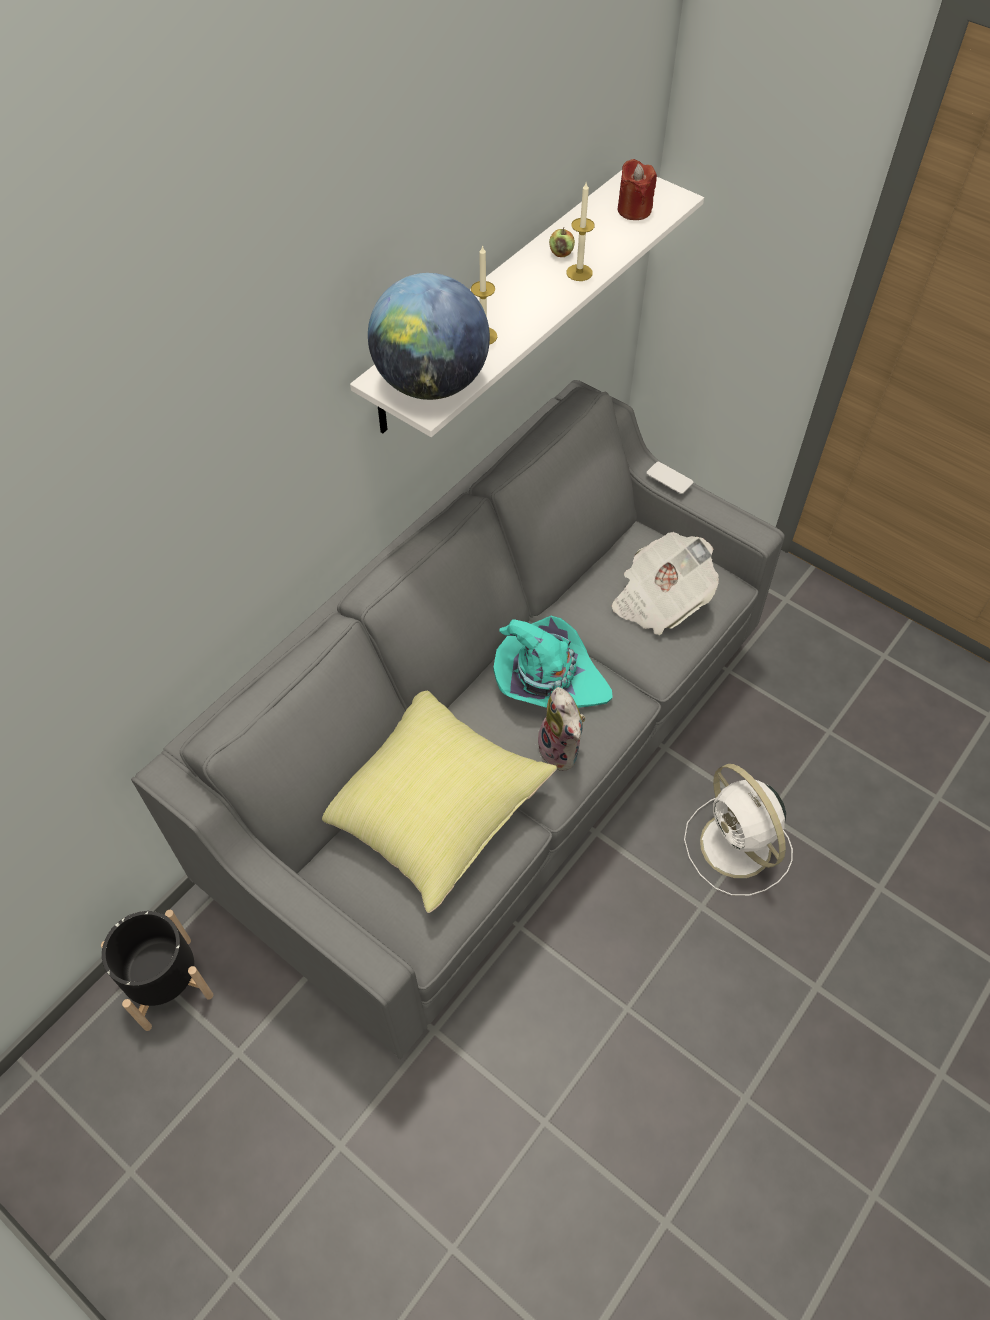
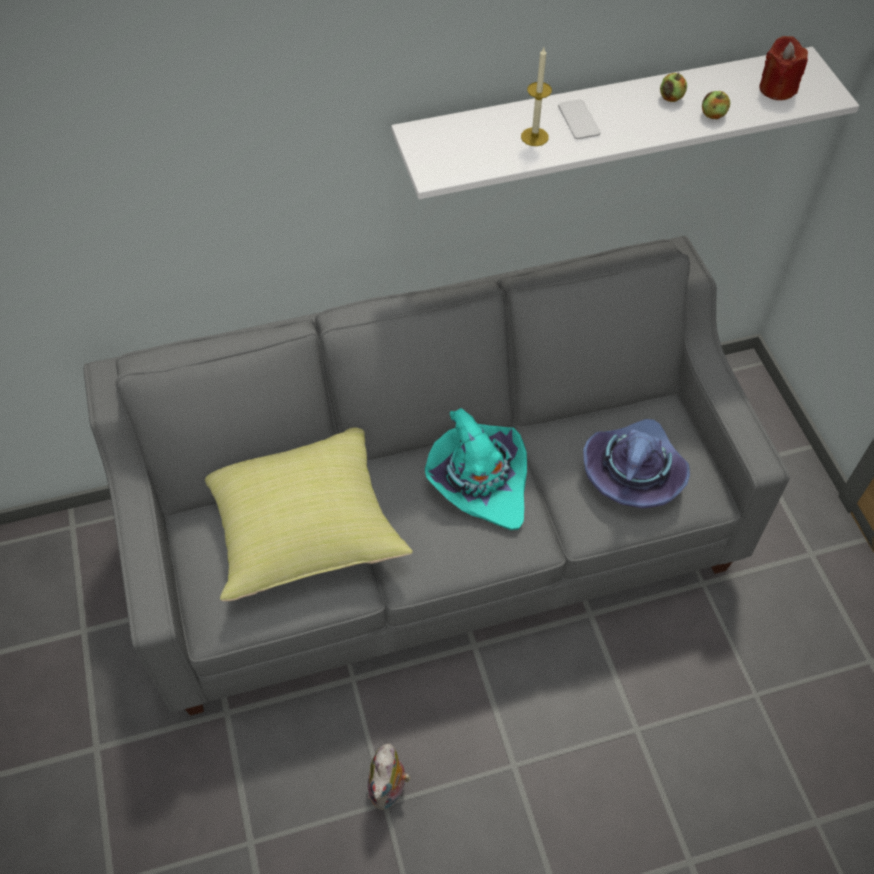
camera: 35 degrees right, 0 degrees up
black planter [101,910,213,1031] -> none
globe [368,273,490,400] -> none
plush toy [538,687,585,771] -> plush toy moved to [368,743,410,810]
candle [566,182,595,281] -> none
newspaper [612,532,719,635] -> purple hat [583,419,690,508]
phone [646,462,693,494] -> phone moved to [558,99,601,139]
white fan [684,764,793,896] -> none
none -> apple [702,91,730,119]

